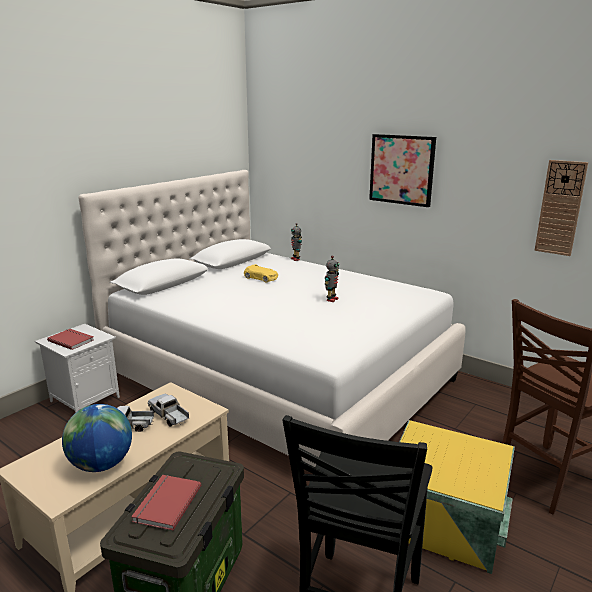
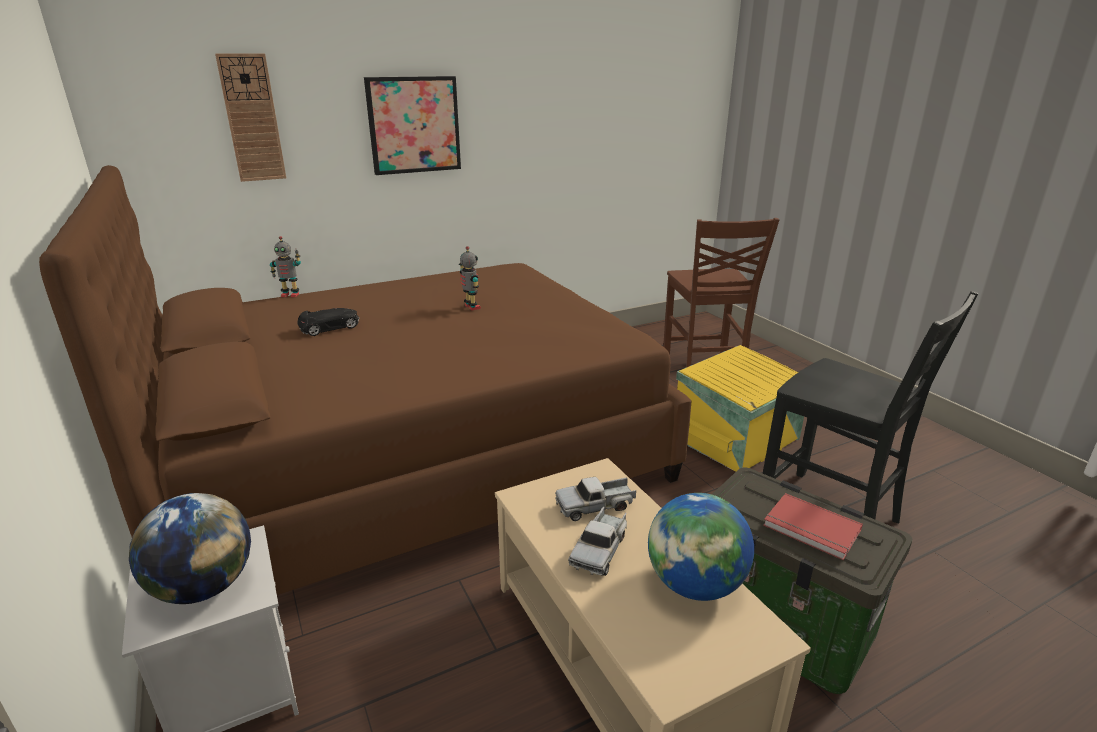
camera: 65 degrees left, 5 degrees up
red book [47,329,94,350] -> globe [129,493,251,604]
white bed [79,170,465,467] -> brown bed [39,165,691,595]
yellow toy car [244,264,278,283] -> black toy car [297,308,359,336]
wall clock [534,160,588,256] -> wall clock moved to [215,53,286,182]

